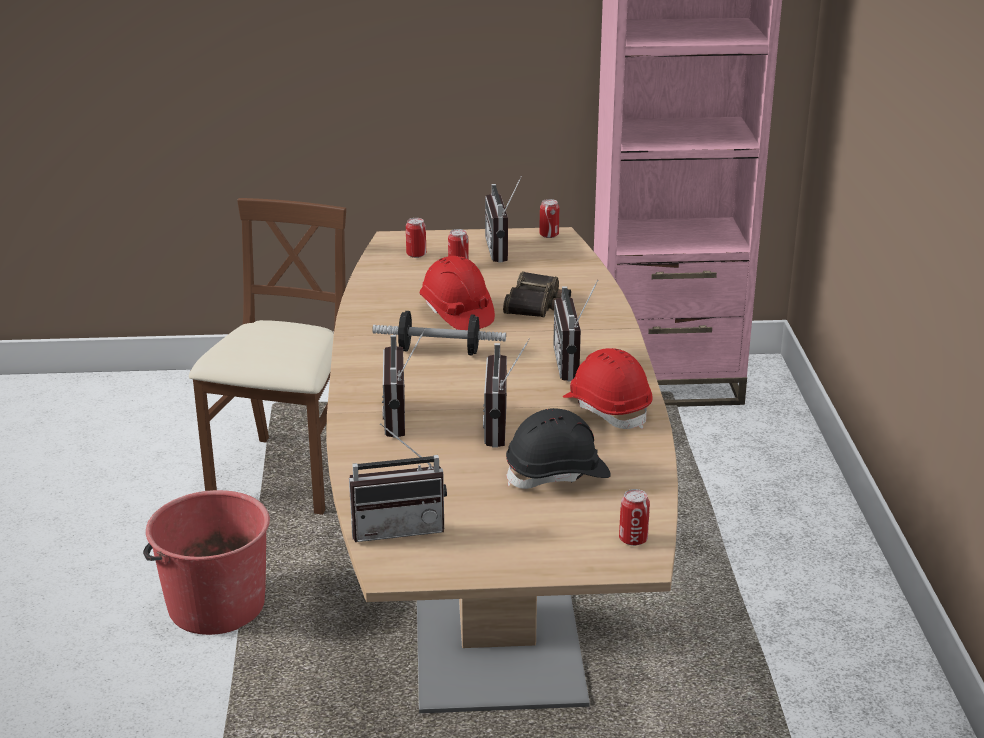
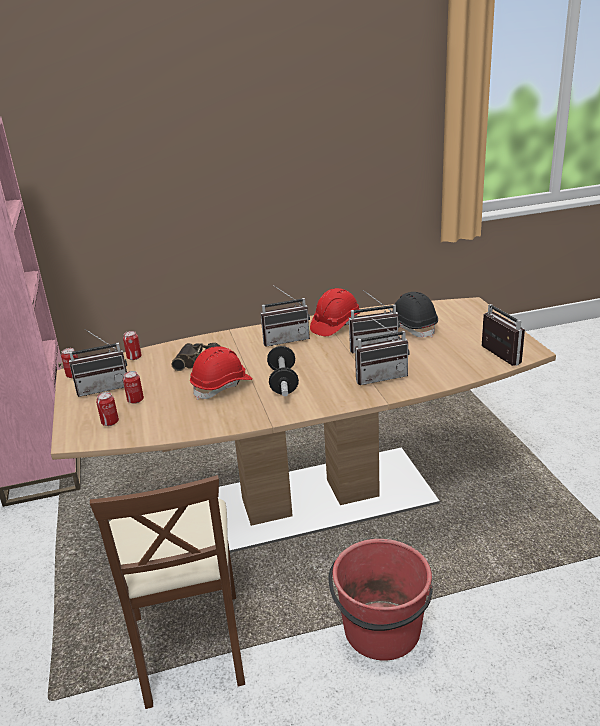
camera: 100 degrees left, 0 degrees up
brown chair [189,198,346,515] -> brown chair turned 105 degrees counterclockwise [90,475,245,709]
can [619,489,650,546] -> can moved to [123,331,142,360]

